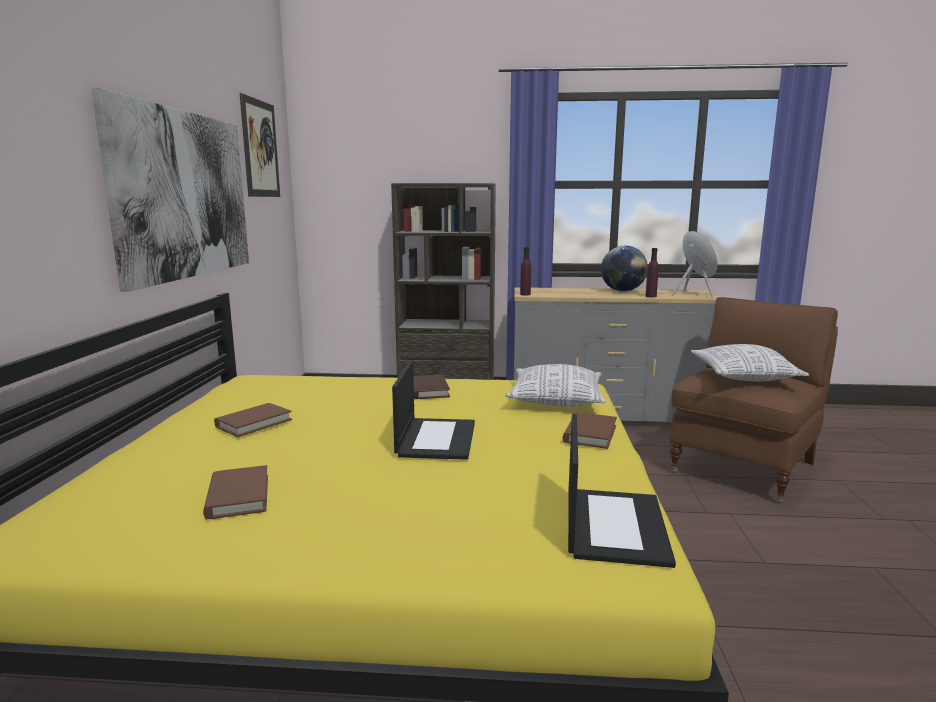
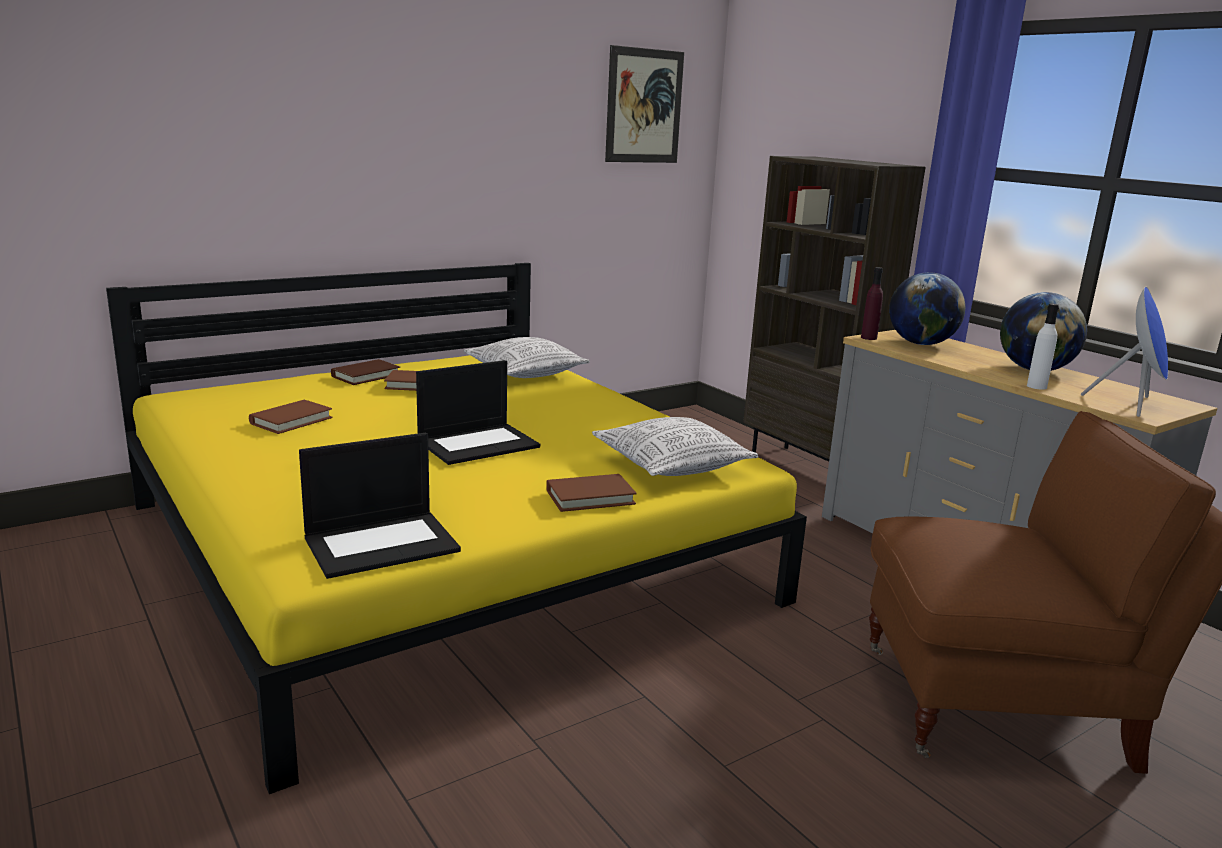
camera: 50 degrees right, 5 degrees up
picture [92,88,249,292] -> none
brown book [413,375,450,399] -> brown book moved to [331,359,400,385]
purple bottle [646,248,659,297] -> white bottle [1027,304,1059,390]
pillow [691,344,809,381] -> pillow moved to [464,337,590,378]
none -> globe [889,272,965,345]

